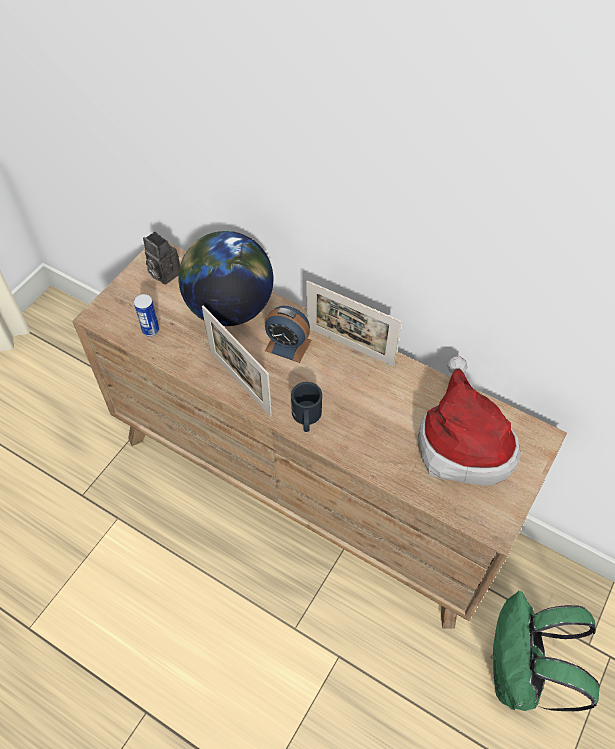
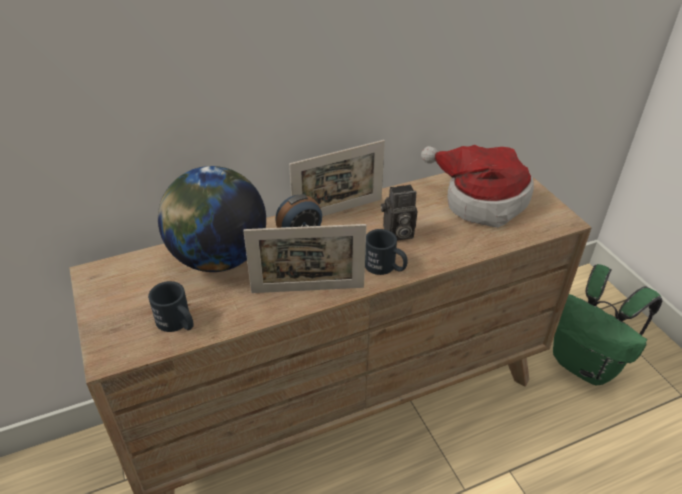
camera: 55 degrees left, 15 degrees down
can [134,294,159,337] -> black mug [148,281,194,332]
camera [143,232,180,285] -> camera moved to [381,184,417,241]

